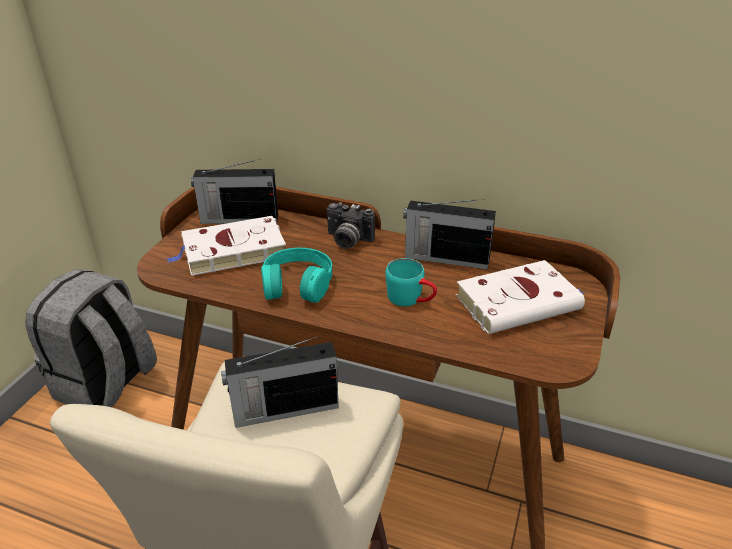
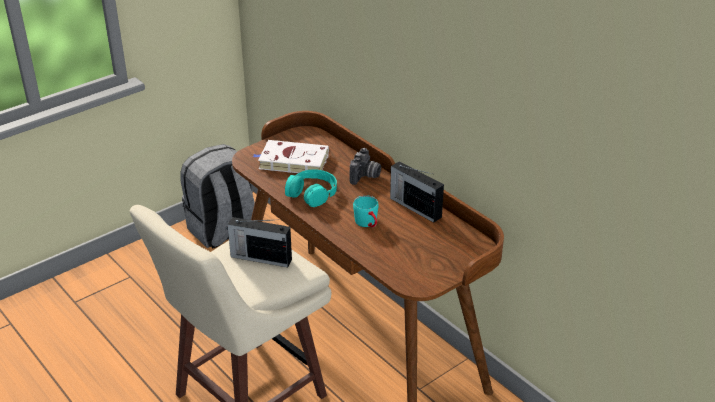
camera: 30 degrees right, 0 degrees up
radio [191,159,278,224] -> none
camera [327,202,375,249] -> camera turned 120 degrees counterclockwise [350,148,381,185]
white book [456,260,585,334] -> none

